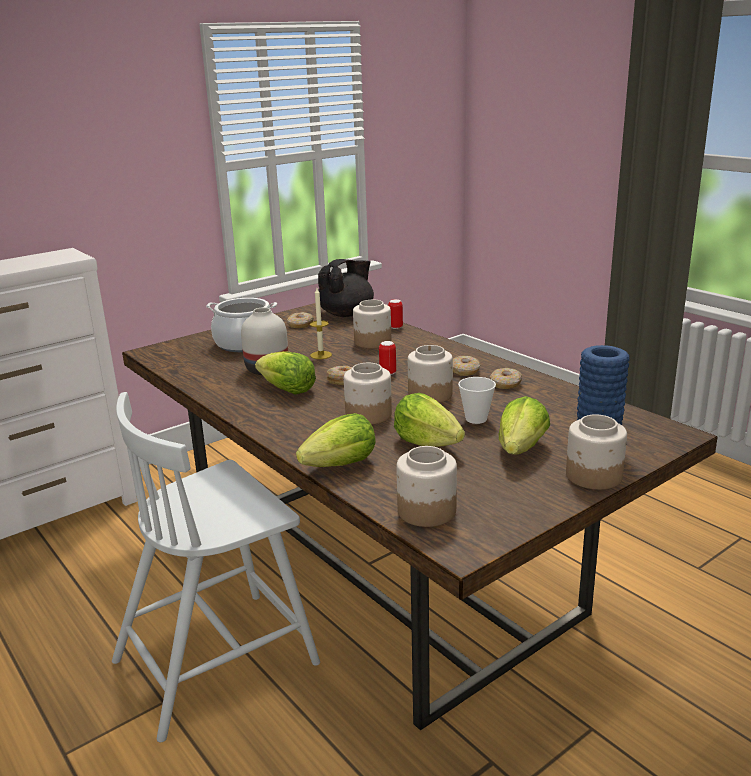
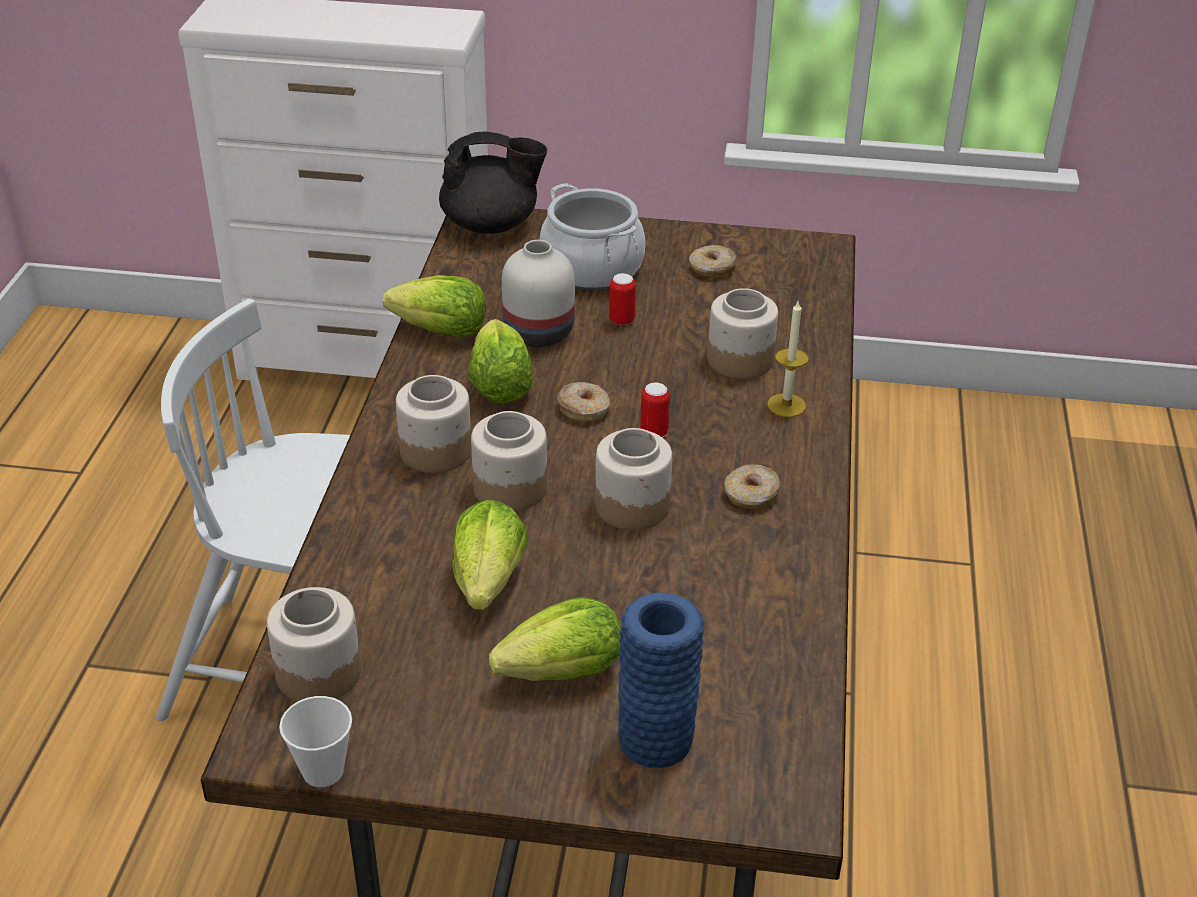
camera: 45 degrees right, 15 degrees up
lettuce [296,413,375,467] -> lettuce moved to [383,275,486,338]
candle [310,288,332,359] -> candle moved to [768,301,809,417]
black teapot [318,259,374,317] -> black teapot moved to [439,131,547,234]
can [388,299,403,329] -> can moved to [609,273,636,325]
cup [458,377,496,424] -> cup moved to [279,696,352,787]
donut [490,368,522,389] -> none
jar [566,414,627,490] -> jar moved to [396,375,471,473]

